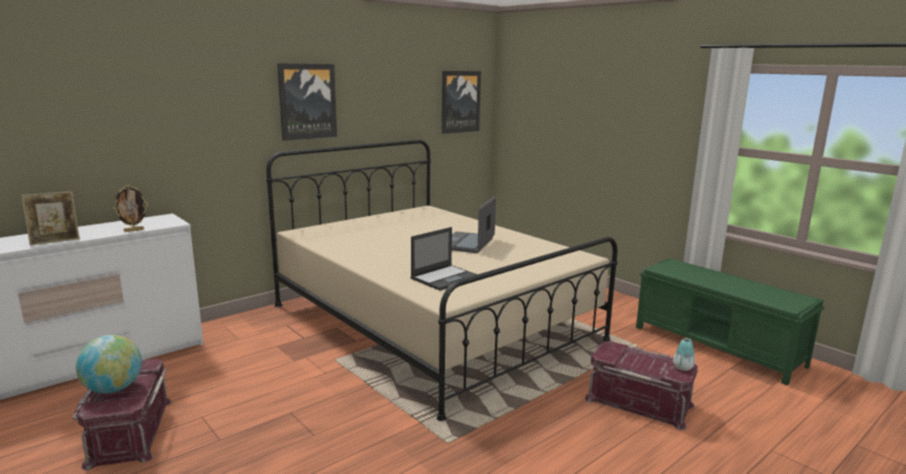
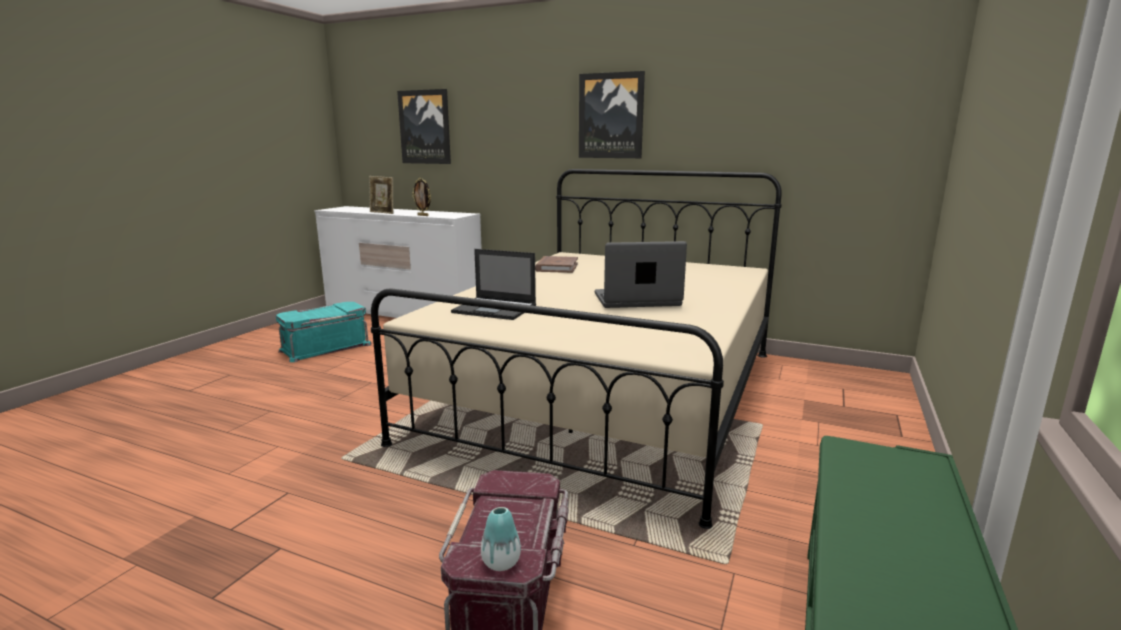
camera: 65 degrees right, 0 degrees up
red storage box [73,359,172,471] -> turquoise storage box [276,302,372,362]
globe [76,335,142,393] -> none
picture [442,71,481,134] -> picture moved to [397,89,451,164]
none -> brown book [535,256,578,273]

